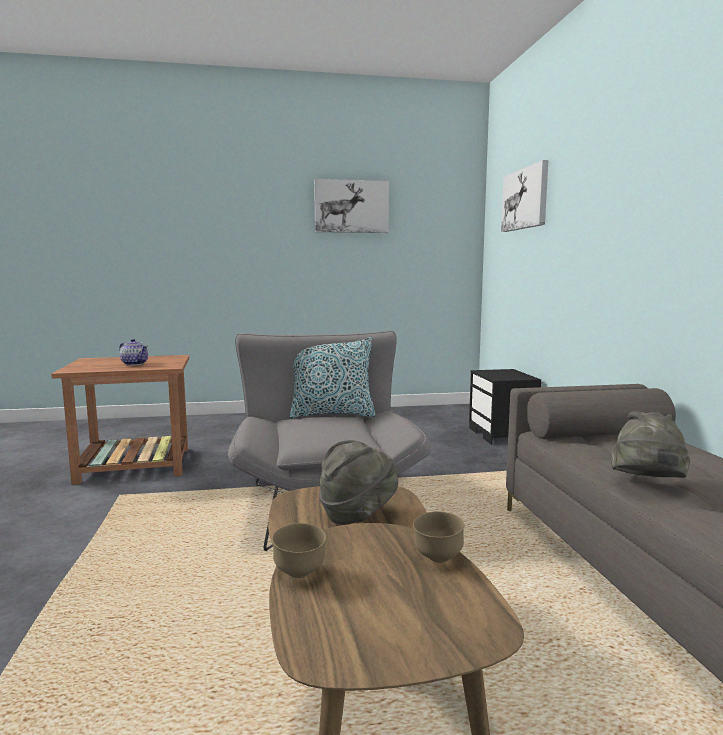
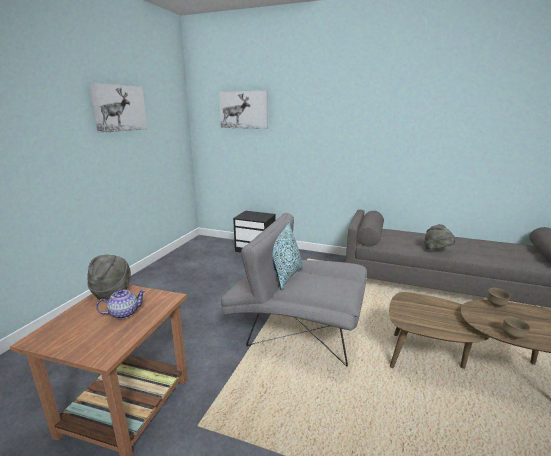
camera: 60 degrees left, 10 degrees up
grey hat [319,440,398,524] -> grey hat moved to [87,255,131,300]

